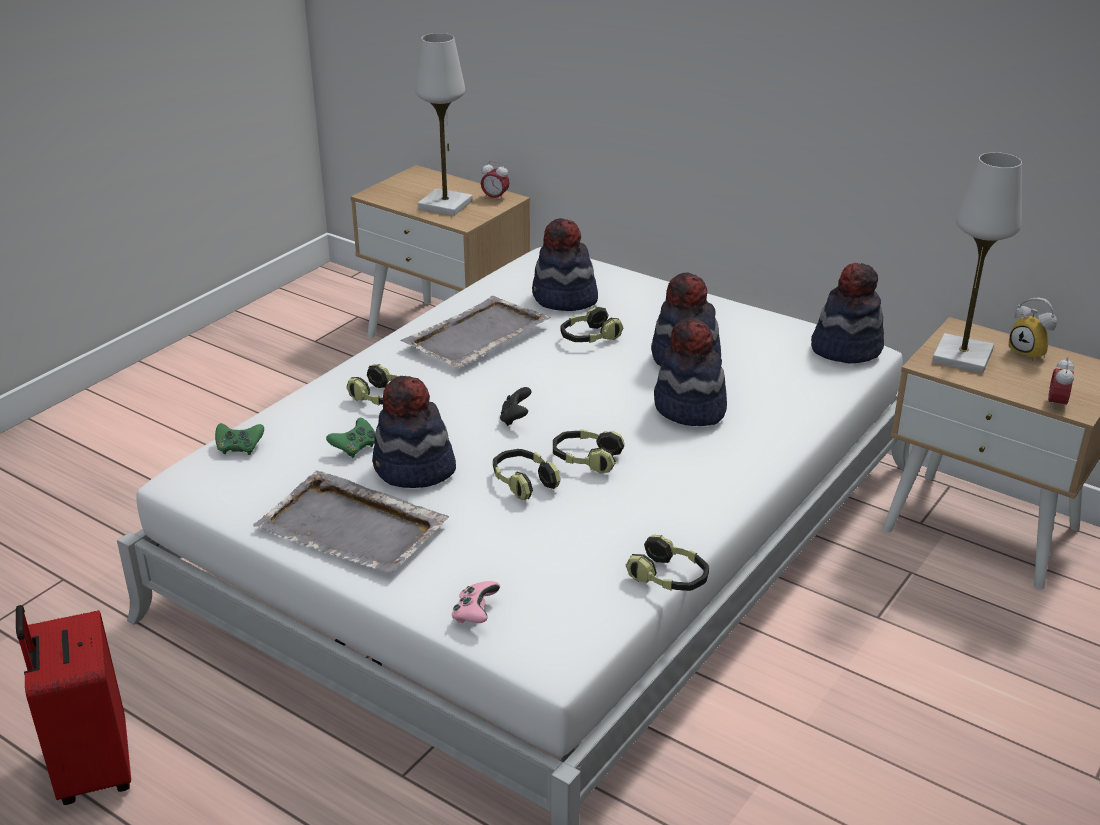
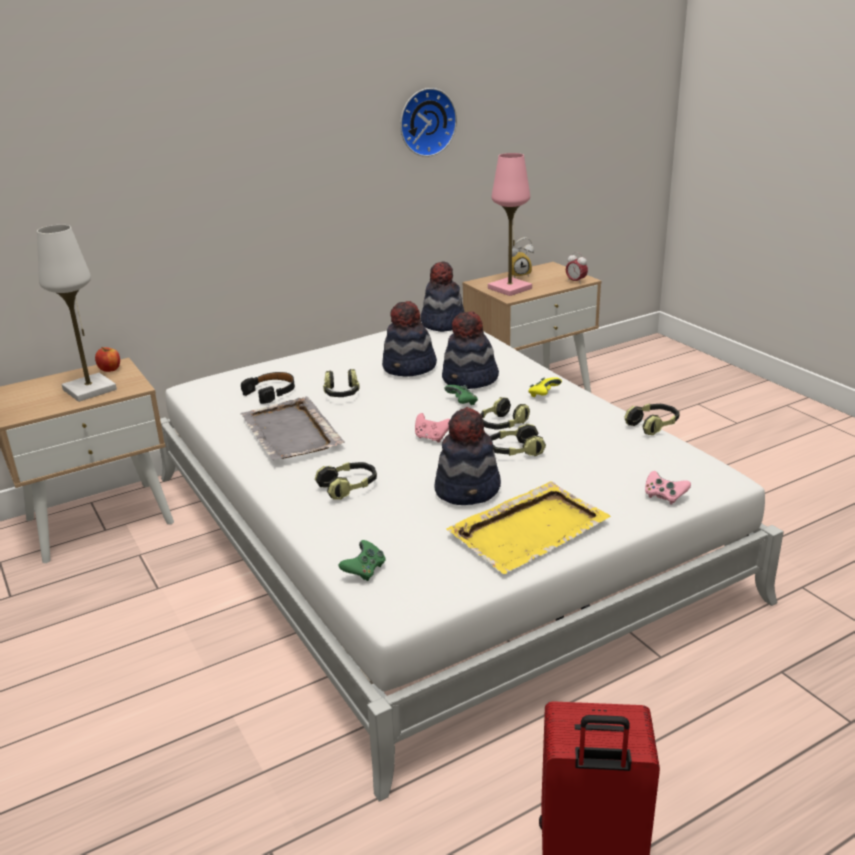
camera: 65 degrees left, 5 degrees down
grey tray [253,471,449,573] -> yellow tray [446,481,611,574]
green game controller [326,418,375,458] -> green game controller moved to [444,385,478,405]
alarm clock [481,161,510,202] -> apple [95,347,120,372]
black game controller [500,387,532,426] -> pink game controller [415,413,450,443]
hat [532,218,598,311] -> black headphones [241,372,295,404]
white table lamp [932,152,1022,374] -> pink table lamp [488,153,532,296]
none -> wall clock [400,88,457,157]
none -> yellow game controller [528,377,562,397]

